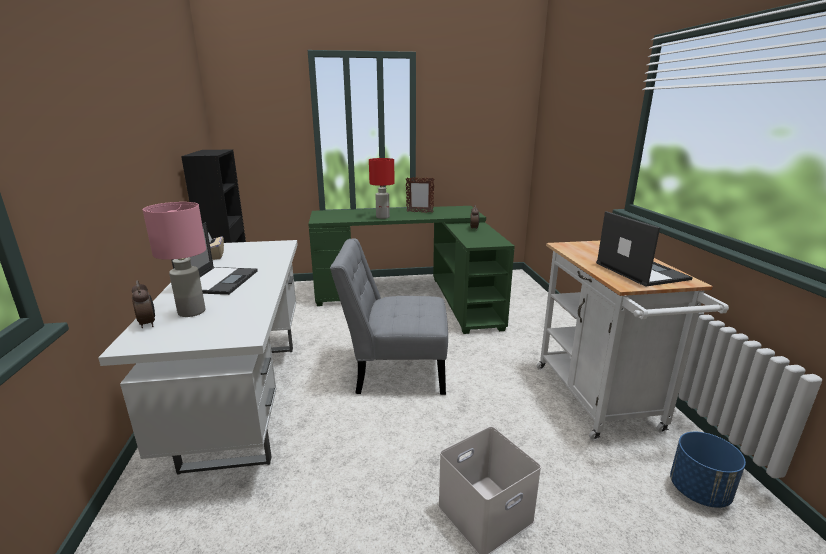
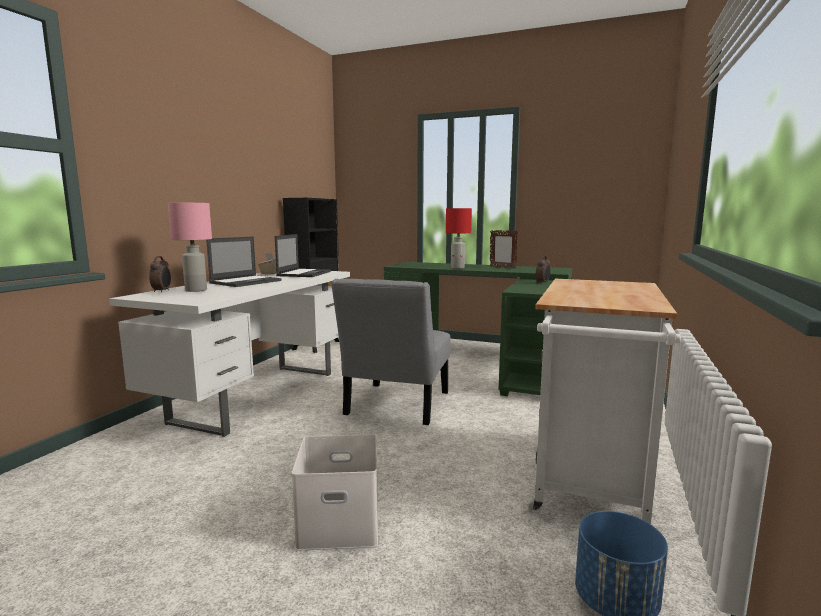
camera: 30 degrees right, 10 degrees down
grey chair [330,238,448,395] -> grey chair turned 105 degrees counterclockwise [331,279,450,425]
laptop [596,211,693,287] -> laptop moved to [275,234,331,277]

